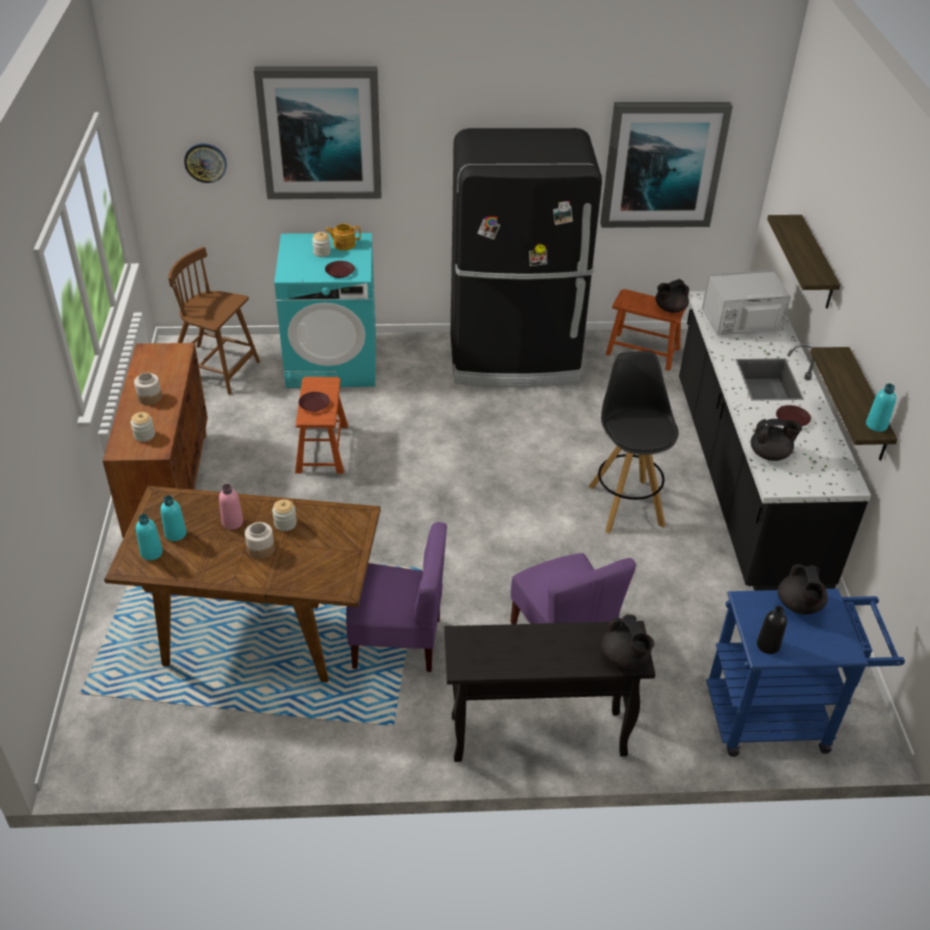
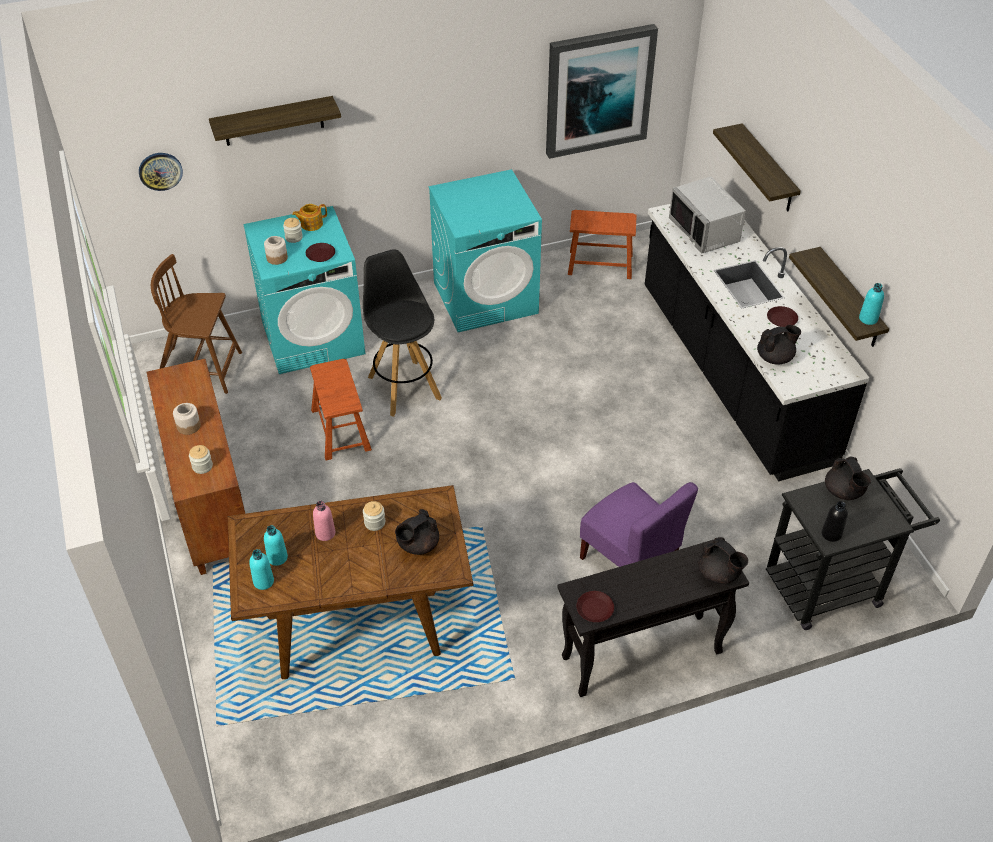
camera: 15 degrees left, 5 degrees up
jar [245,522,275,559] -> jar moved to [264,236,288,265]
picture [254,66,381,199] -> shelf [209,96,341,146]
brown plate [299,392,330,412] -> brown plate moved to [577,591,614,622]
purple chair [346,522,447,672] -> none
black fridge [450,128,602,387] -> turquoise washing machine [428,169,542,332]
black stool [588,351,678,534] -> black stool moved to [363,249,442,417]
black teapot [656,279,689,313] -> black teapot moved to [395,509,439,555]
grey microwave [702,270,791,336] -> grey microwave turned 90 degrees counterclockwise [669,176,746,254]
blue cart [706,589,905,757] -> black cart [766,468,940,630]

